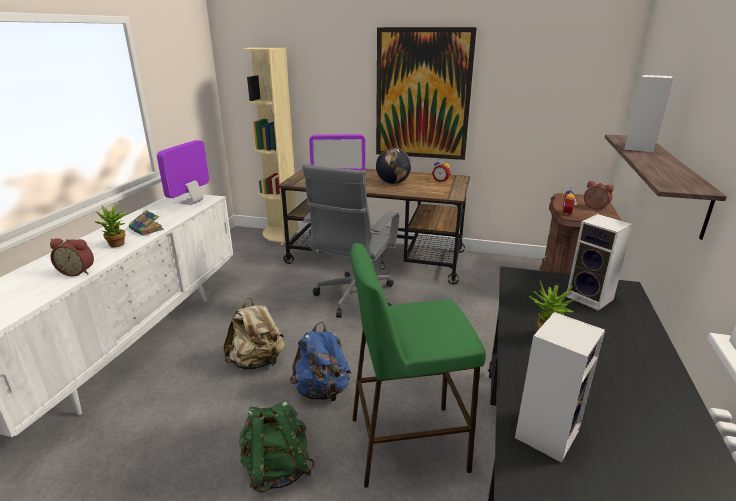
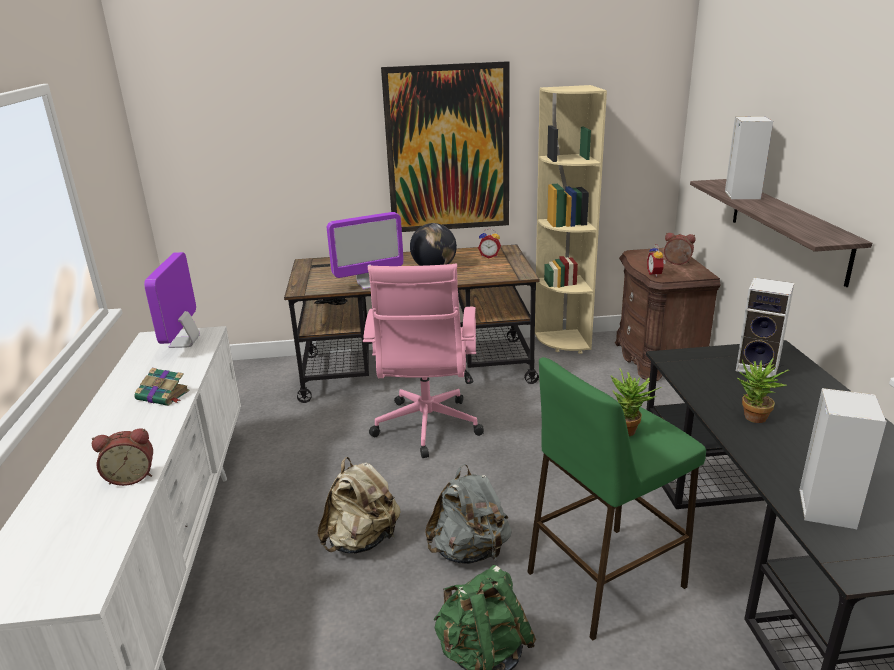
camera: 20 degrees left, 0 degrees up
potted plant [94,204,130,247] -> potted plant moved to [611,369,662,436]
beige bookcase [243,48,298,245] -> beige bookcase moved to [535,85,607,354]
blue backpack [290,322,351,403] -> grey backpack [425,464,512,564]
grey office chair [302,164,399,318] -> pink office chair [363,263,484,458]

